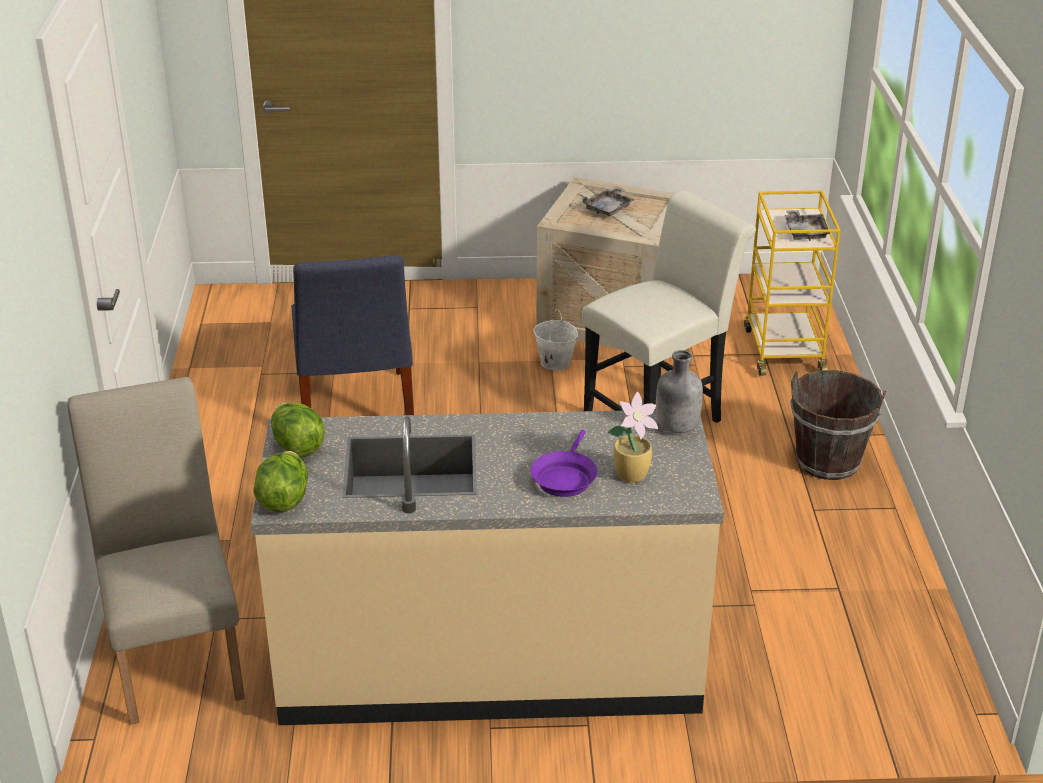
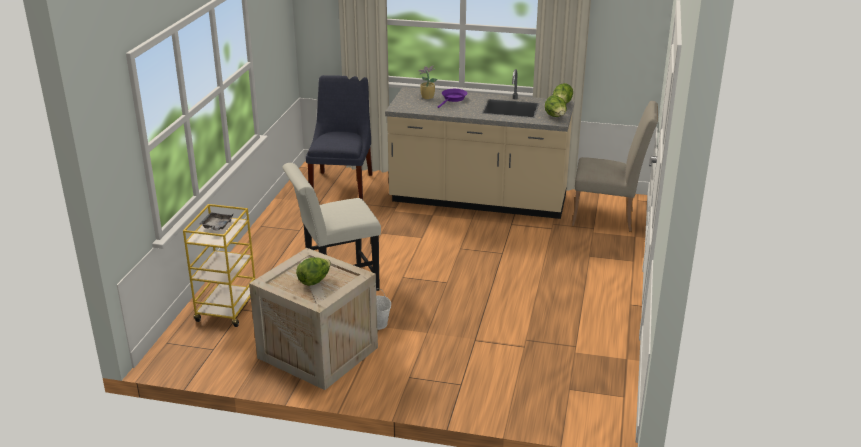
camera: 165 degrees left, 5 degrees down
beige chair [67,377,245,725] -> beige chair turned 75 degrees counterclockwise [572,101,658,232]
blue chair [291,255,414,415] -> blue chair moved to [306,75,373,200]
grey tray [583,187,635,216] -> lettuce [296,257,331,286]
grey bottle [656,350,703,433] -> none
brown bucket [790,370,886,480] -> none

